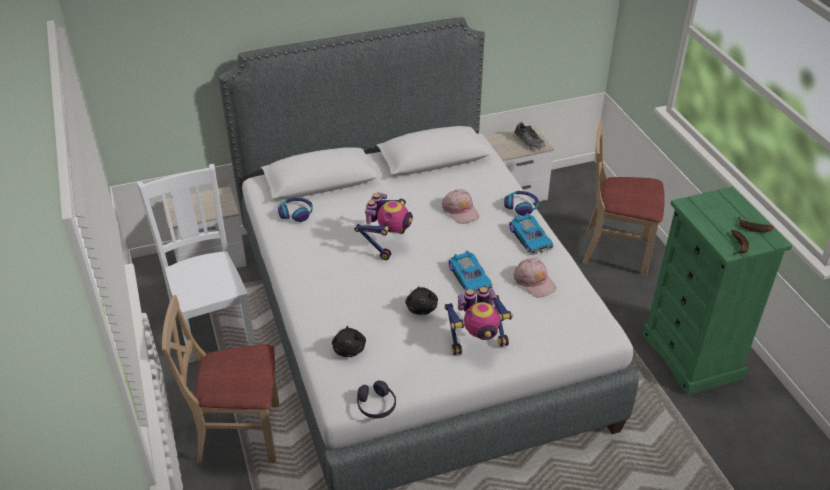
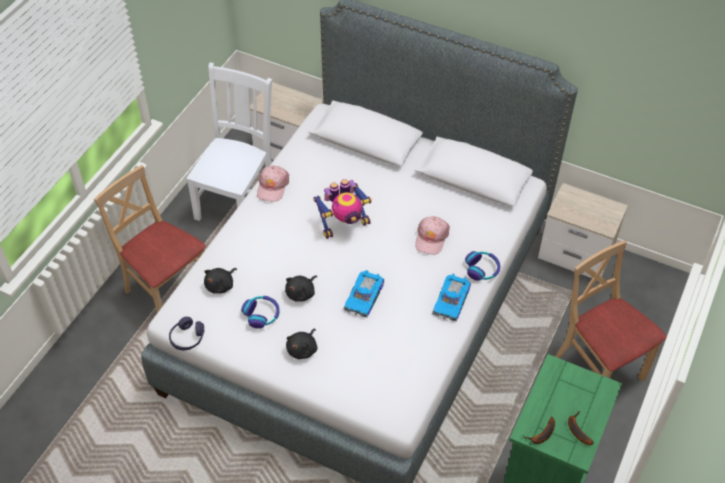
camera: 45 degrees right, 10 degrees up
headphones [278,198,313,222] -> headphones moved to [241,296,280,328]
toy robot [444,287,513,355] -> black plush toy [286,329,317,359]
shoe [513,122,545,150] -> none
pink cap [514,258,556,298] -> pink cap moved to [257,166,289,202]

